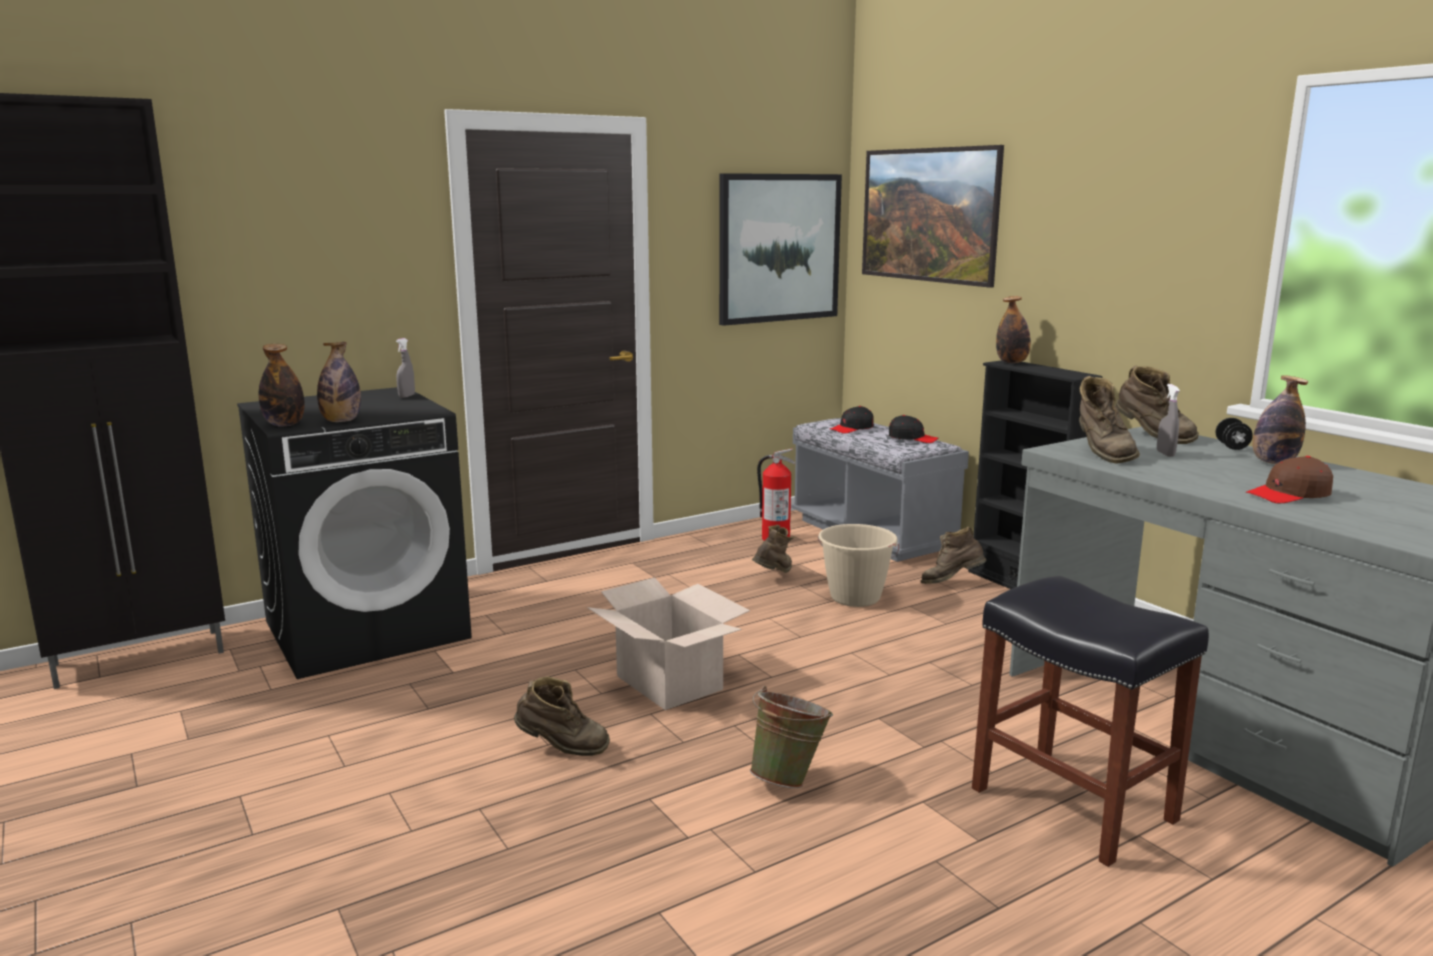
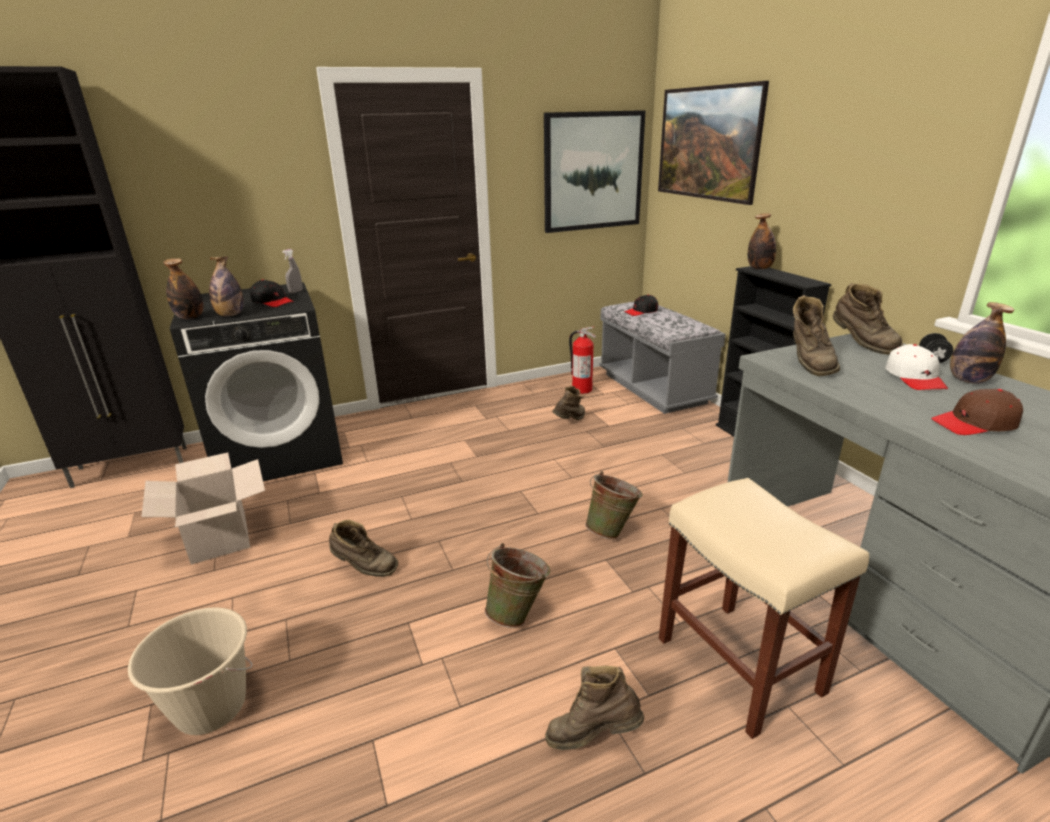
camera: 10 degrees right, 10 degrees up
cardboard box [587,577,750,710] -> cardboard box moved to [142,452,265,565]
beige bucket [818,524,899,607] -> beige bucket moved to [128,607,252,735]
black cap [889,415,938,443] -> black cap moved to [250,279,294,307]
brown boot [920,527,987,584] -> brown boot moved to [545,666,644,750]
black stool [972,576,1209,867] -> beige stool [659,478,869,739]
grey spray bottle [1157,384,1180,457] -> none
none -> green bucket [585,471,643,539]
none -> white cap [885,344,948,390]

